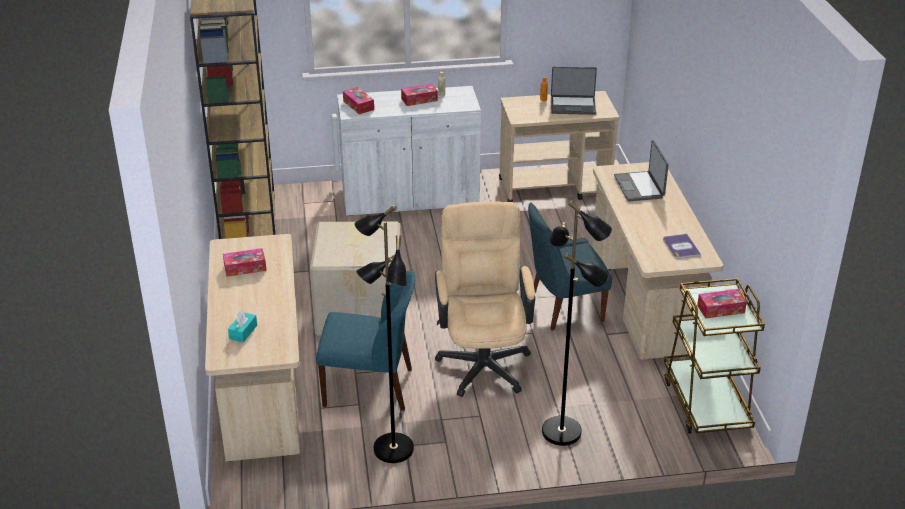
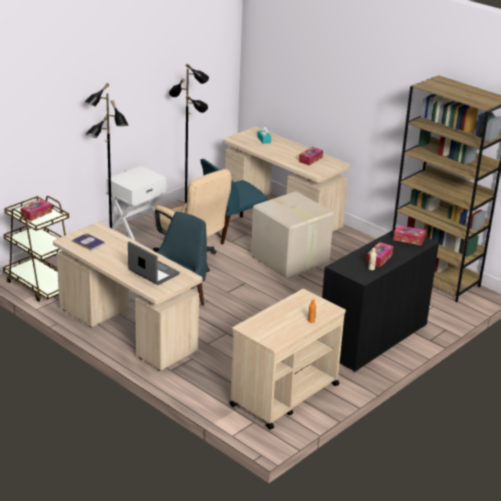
camera: 140 degrees right, 5 degrees down
white cabinet [337,86,481,216] -> black cabinet [322,229,439,373]
laptop [551,66,597,115] -> none
none -> white nightstand [107,166,166,241]

